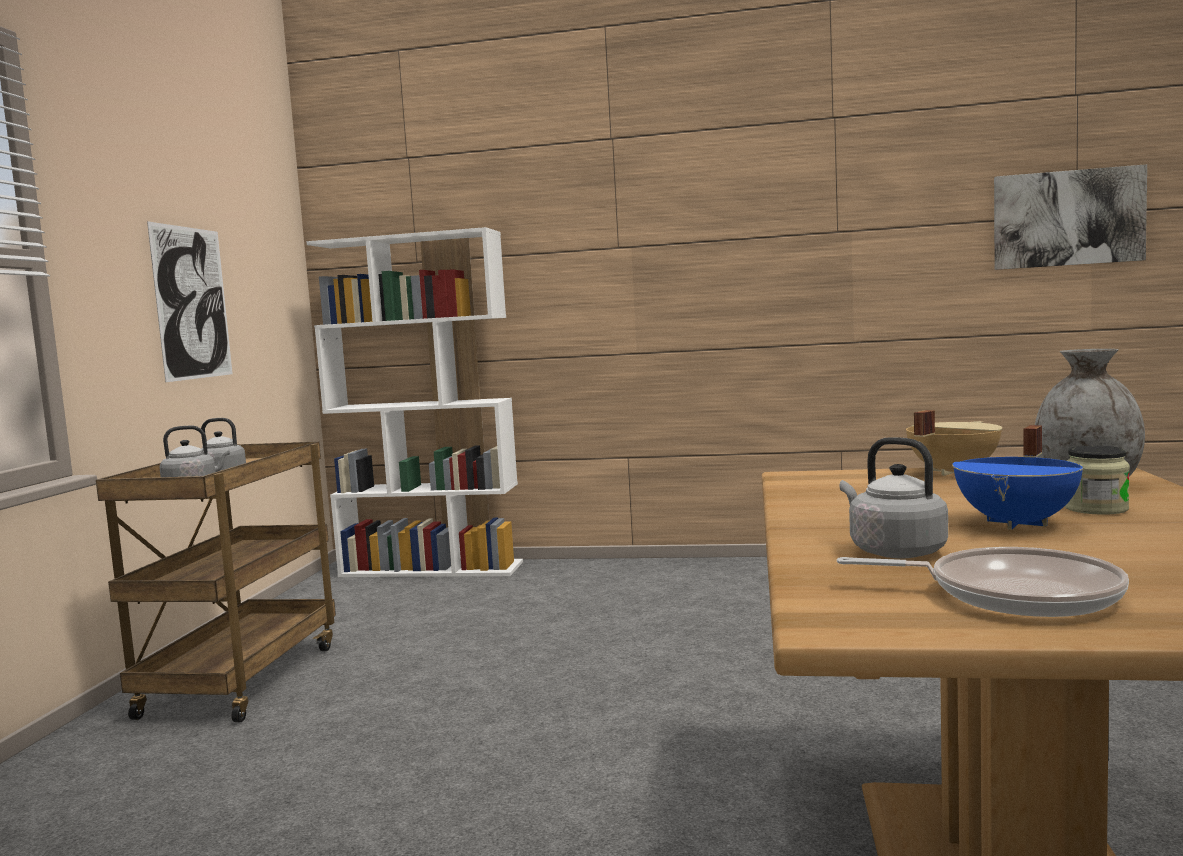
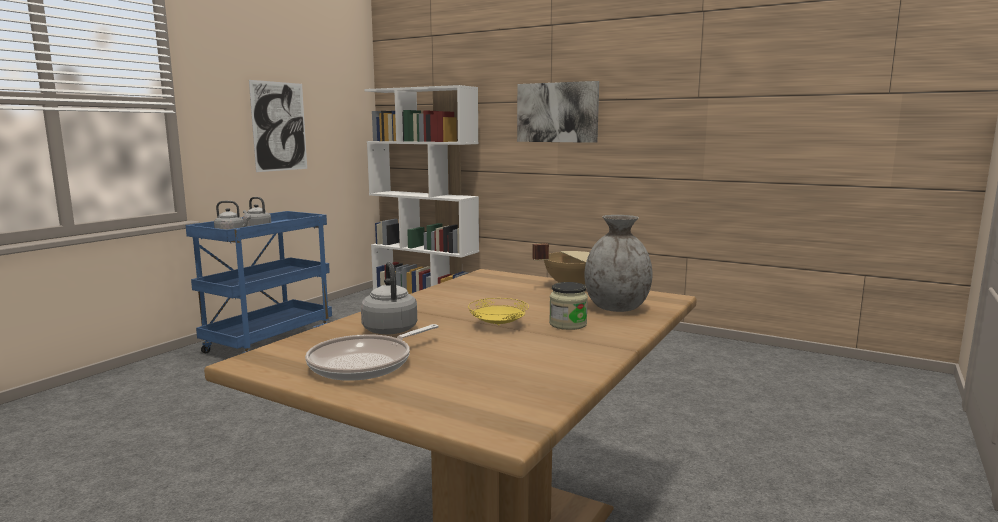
camera: 20 degrees right, 5 degrees up
brown cart [96,441,336,722] -> blue cart [185,211,332,353]
frying pan [837,547,1129,617] -> frying pan turned 90 degrees clockwise [305,324,439,381]
blue cooking pot [952,425,1083,530] -> yellow plate [468,298,529,326]
picture [994,164,1147,270] -> picture moved to [517,81,599,143]

